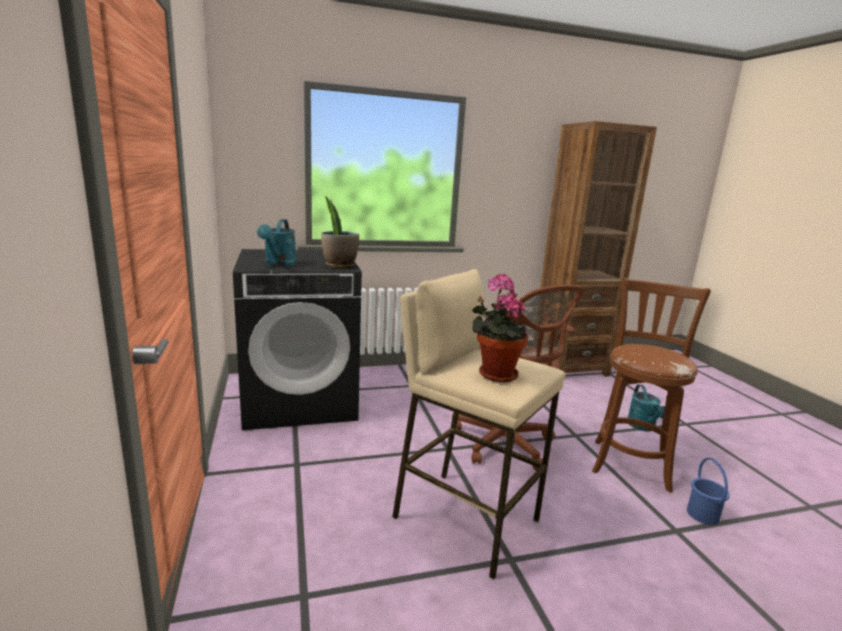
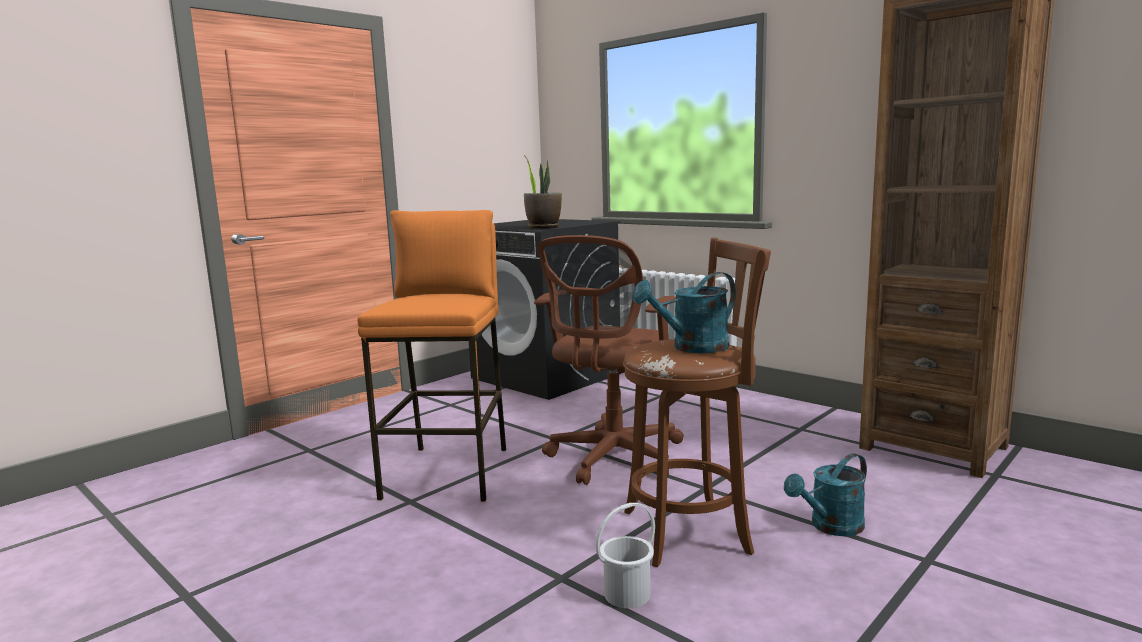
camera: 60 degrees right, 5 degrees down
turquoise watering can [257,219,297,267] -> turquoise watering can moved to [632,272,736,353]
beige stool [392,269,566,580] -> orange stool [357,210,506,502]
potted plant [472,274,528,383] -> none
blue bucket [687,458,730,525] -> white bucket [596,503,655,608]

